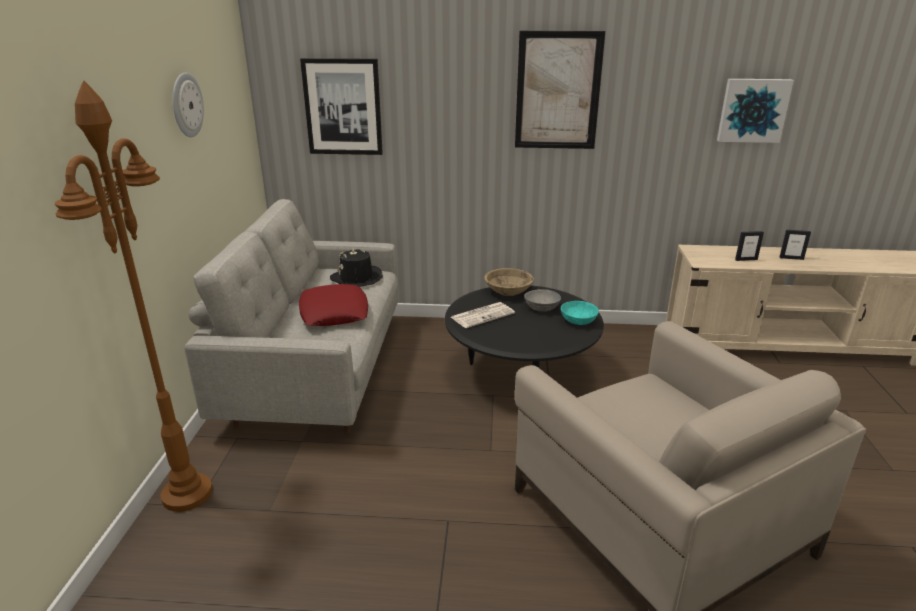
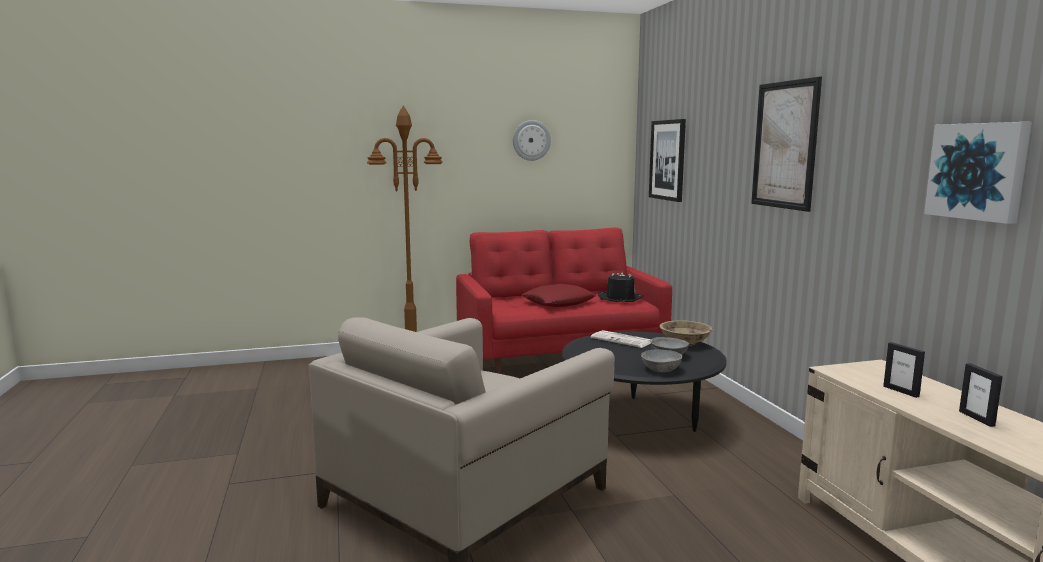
camera: 70 degrees right, 15 degrees down
grey sofa [184,199,398,434] -> red sofa [456,227,672,374]
turquoise bowl [561,301,599,325] -> grey bowl [641,349,682,372]

